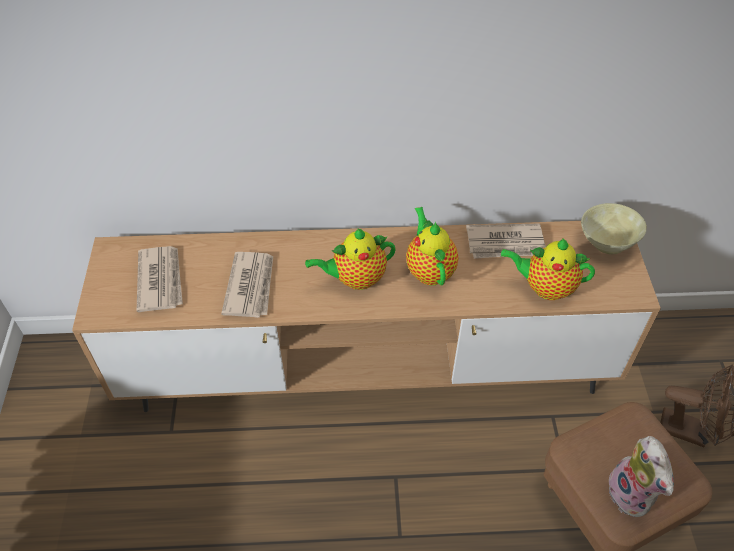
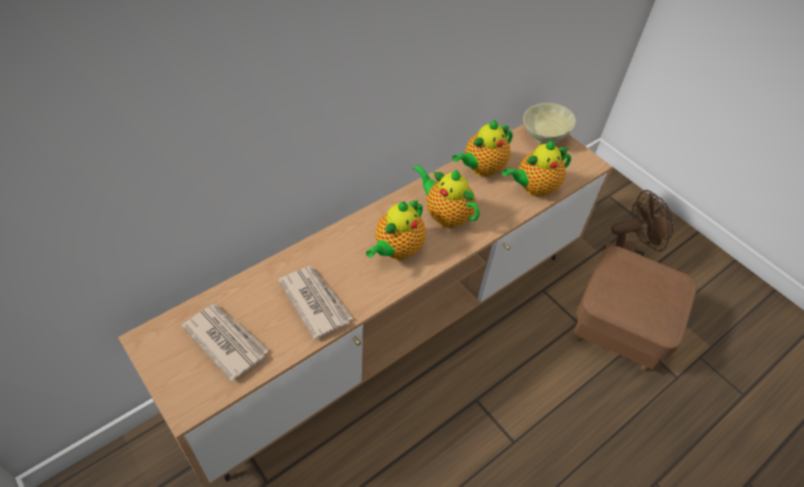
camera: 40 degrees left, 0 degrees up
newspaper [466,223,546,259] -> teapot [452,120,513,177]
plush toy [609,436,674,517] -> none

